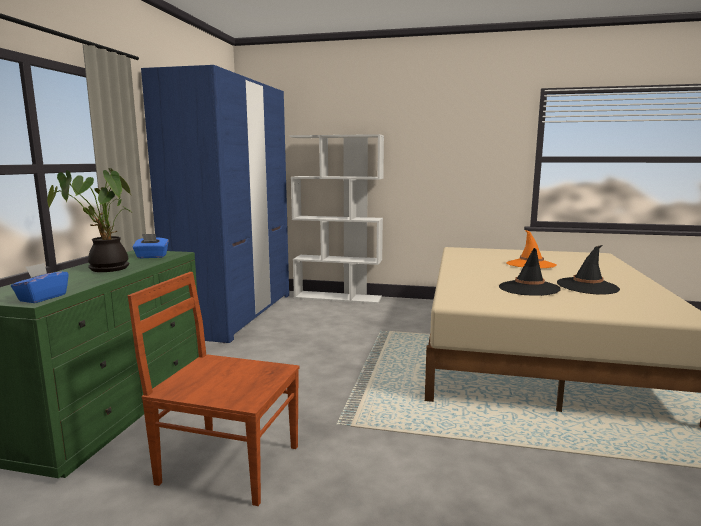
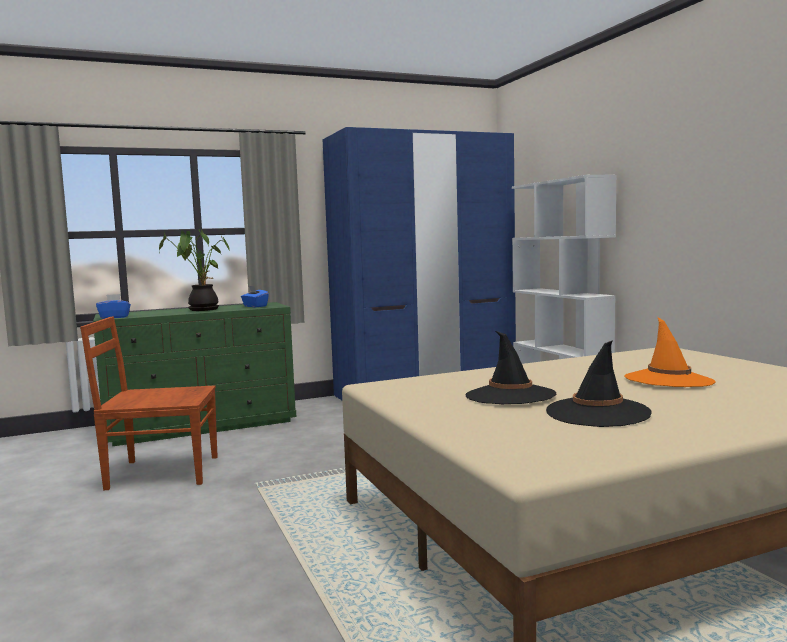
camera: 55 degrees right, 5 degrees down
brown chair [128,272,300,506] -> brown chair turned 75 degrees counterclockwise [80,317,218,490]

